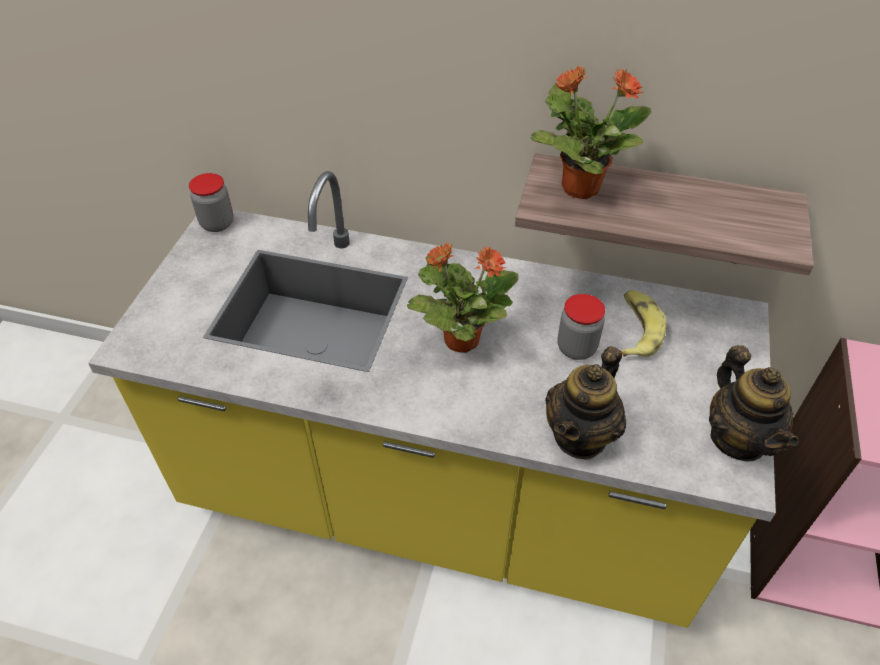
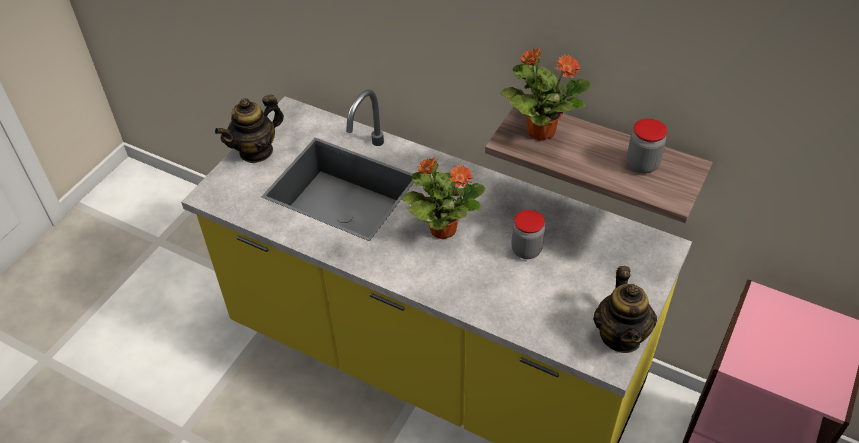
camera: 15 degrees right, 0 degrees up
jar [189,173,234,232] -> jar moved to [627,118,667,173]
teapot [545,346,626,460] -> teapot moved to [215,94,284,163]
banana [621,290,667,357] -> none

